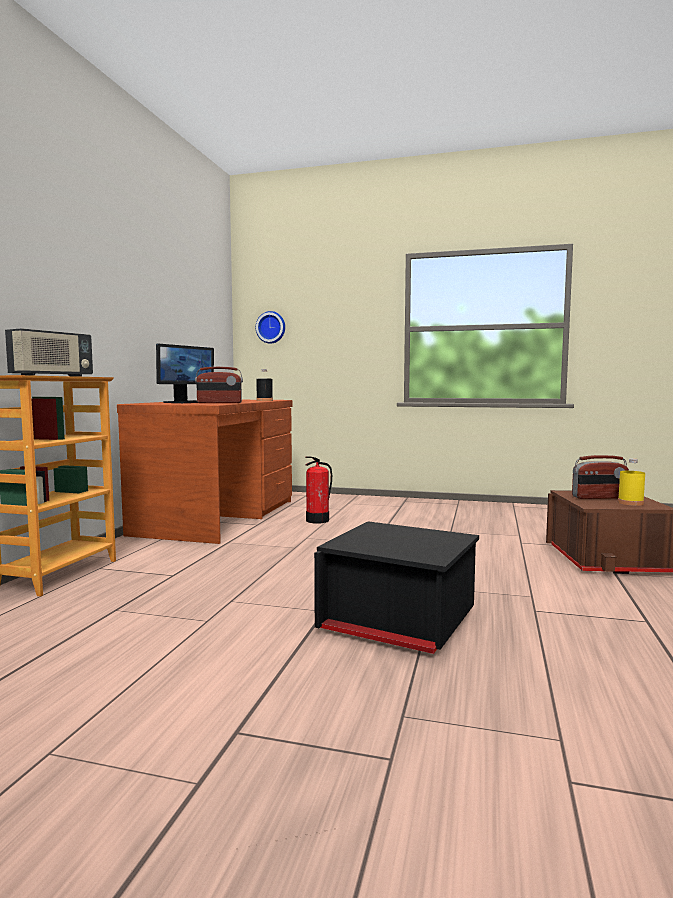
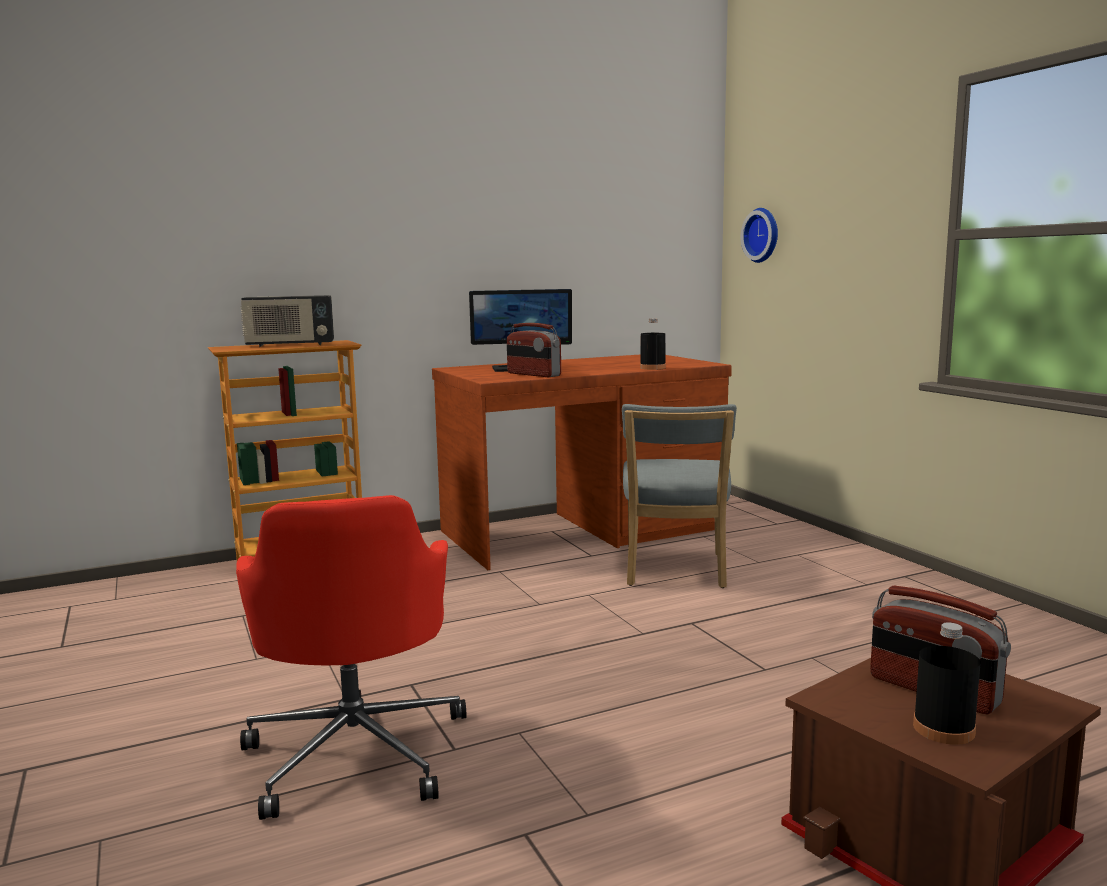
camera: 50 degrees right, 5 degrees up
fire extinguisher [305,456,332,524] -> grey chair [622,404,737,588]
black storage box [314,521,479,654] -> red office chair [236,495,466,820]
yellow bottle [618,458,645,506] -> black bottle [913,623,981,745]

